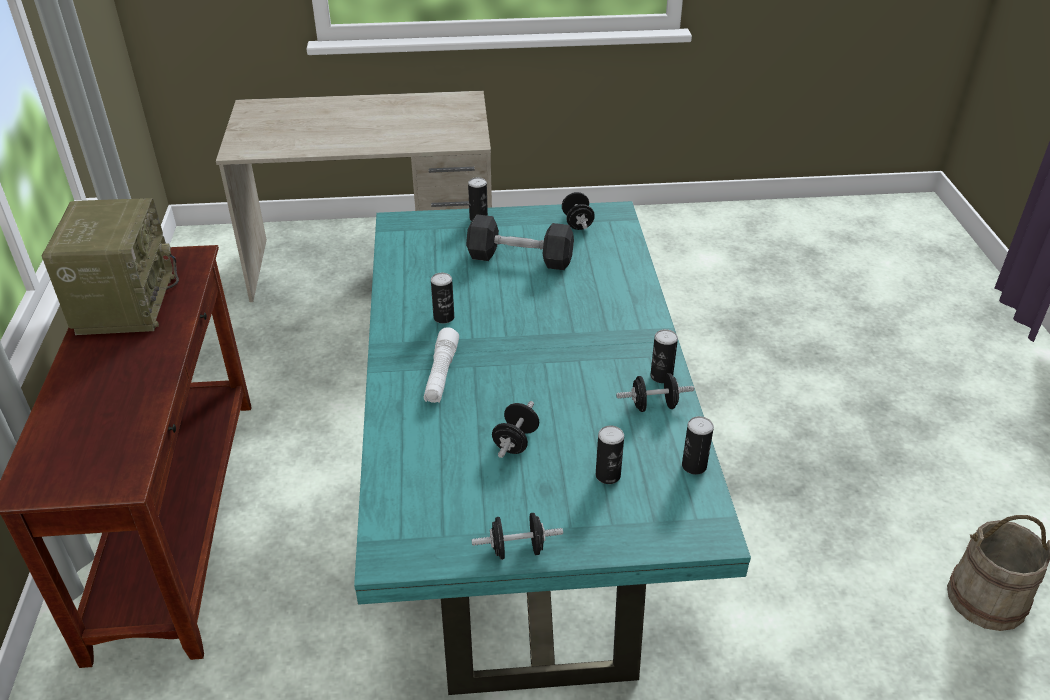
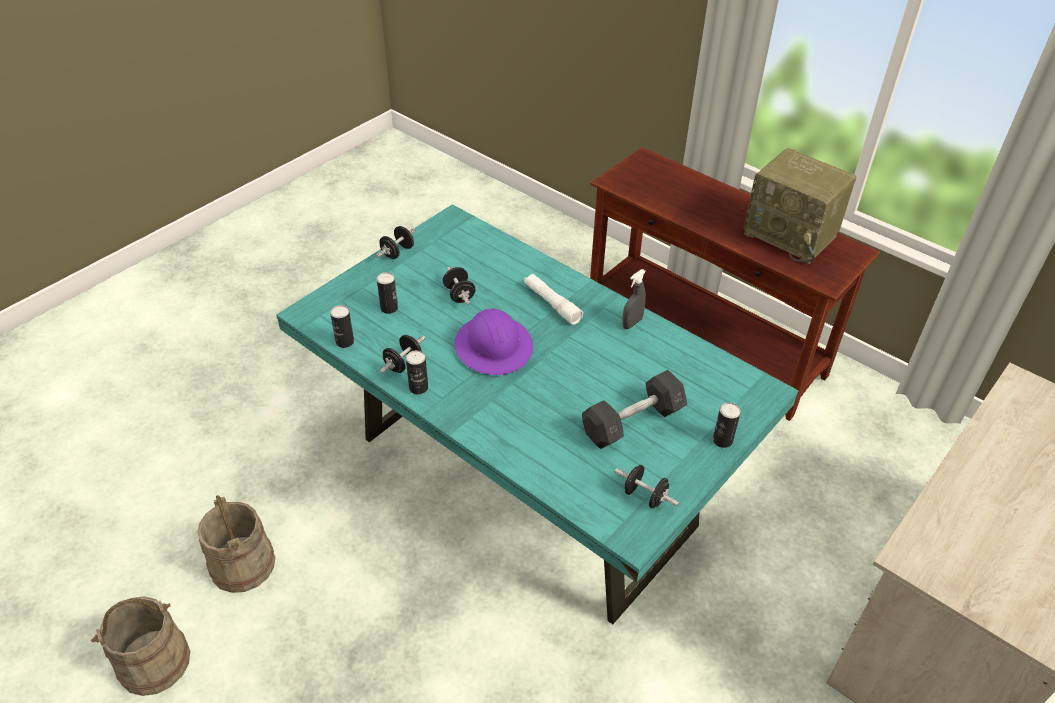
camera: 135 degrees right, 5 degrees up
can [431,273,454,324] -> none
none -> beige bucket [197,495,275,593]
none -> purple hard hat [454,308,533,375]
none -> grey spray bottle [622,269,646,329]

